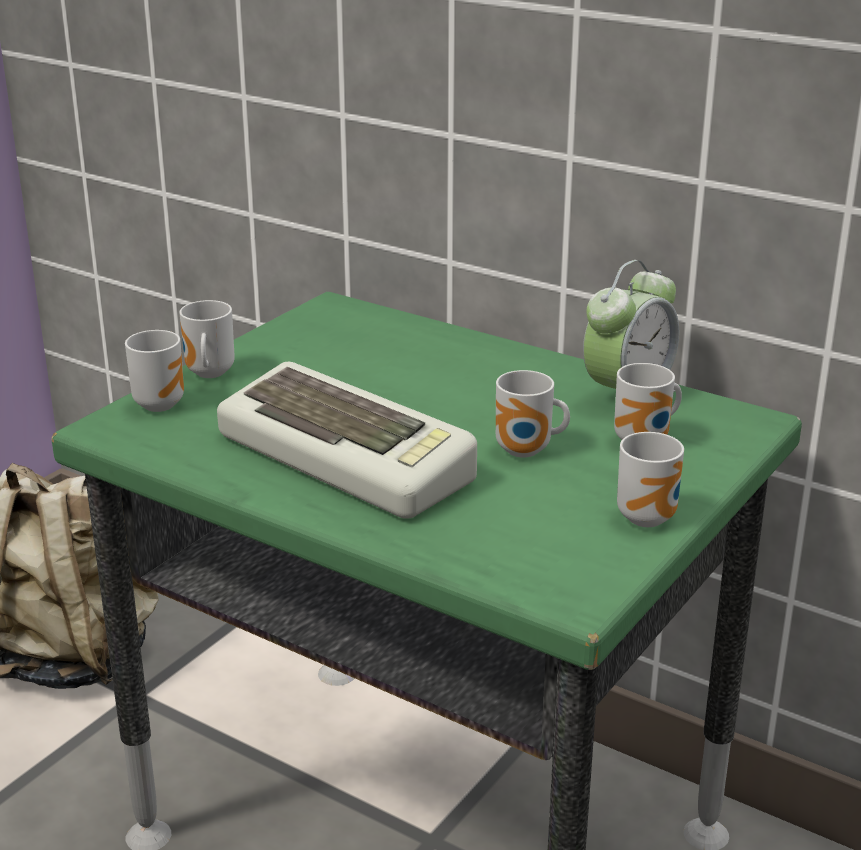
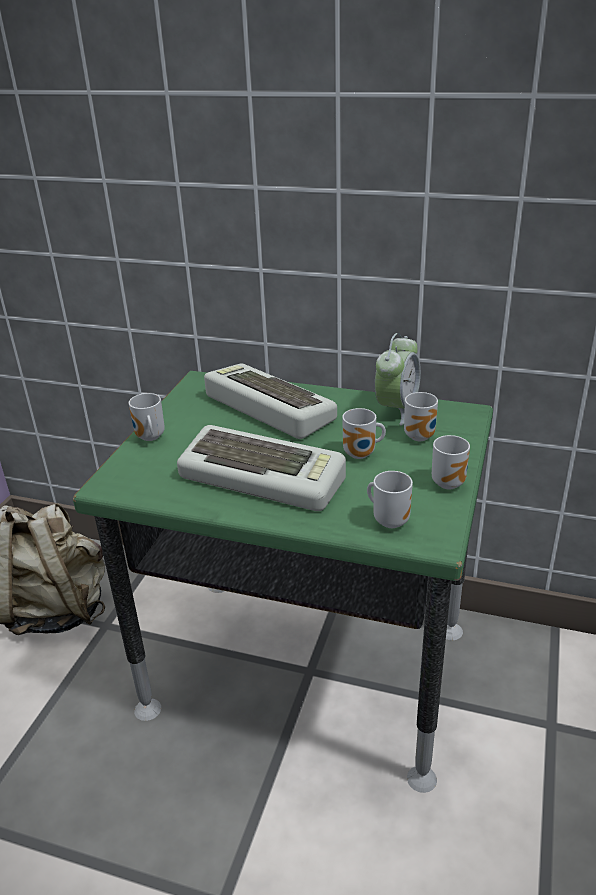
camera: 15 degrees left, 5 degrees up
mug [125,330,184,412] -> mug moved to [367,471,413,528]
none -> keyboard [204,363,337,439]

